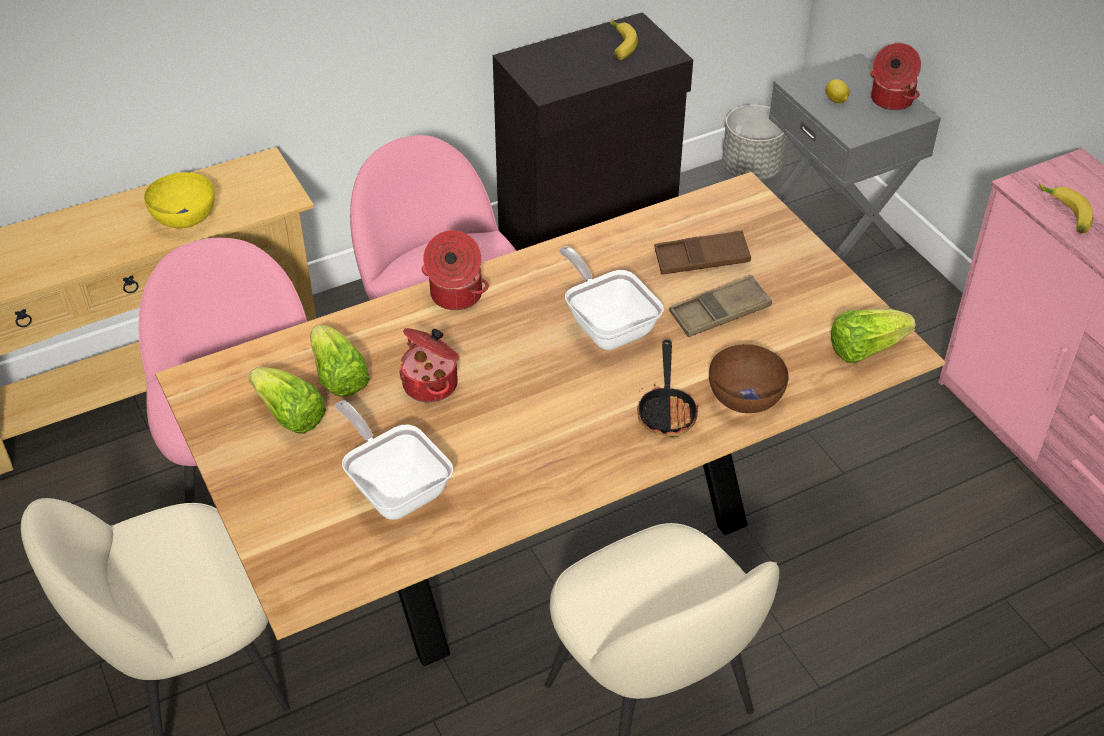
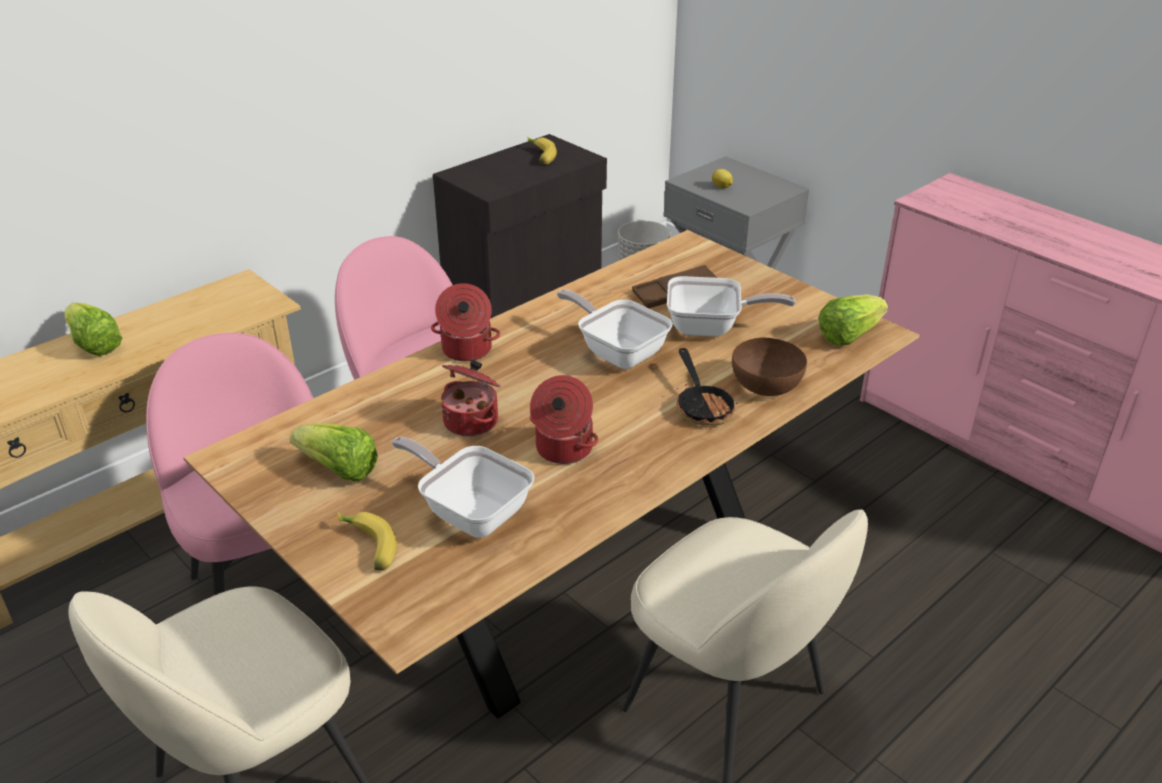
camera: 15 degrees left, 10 degrees down
yellow bowl [144,172,215,228] -> none
lettuce [310,325,370,397] -> lettuce moved to [64,303,122,356]
brown tray [669,275,772,337] -> frying pan [667,276,796,337]
cooking pot [870,43,921,110] -> cooking pot moved to [530,375,598,464]
banana [1039,183,1093,233] -> banana moved to [337,511,397,570]

